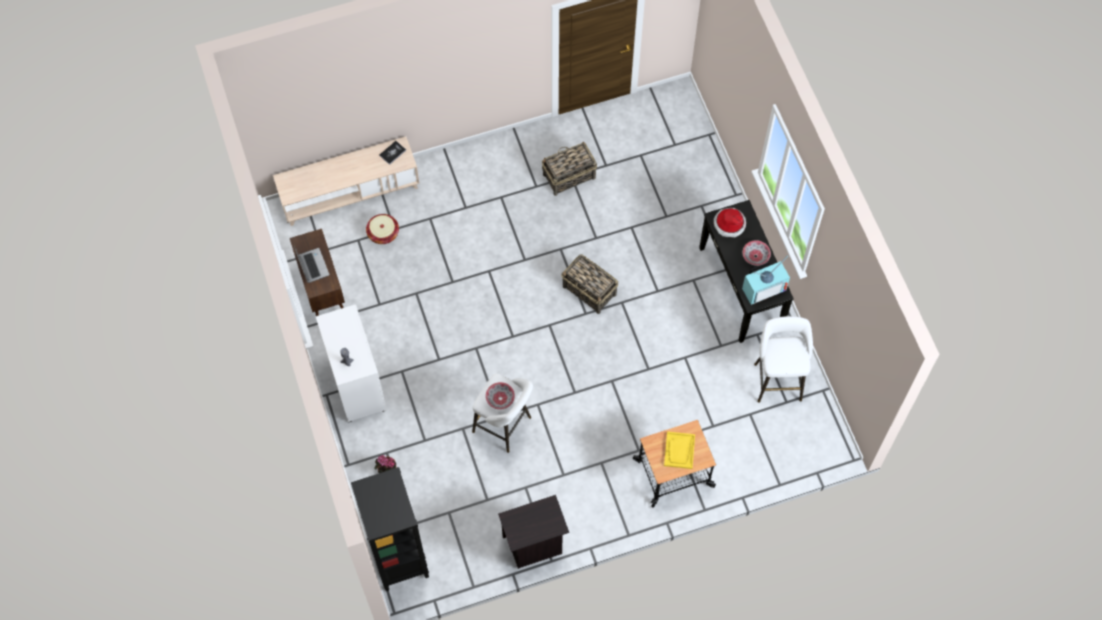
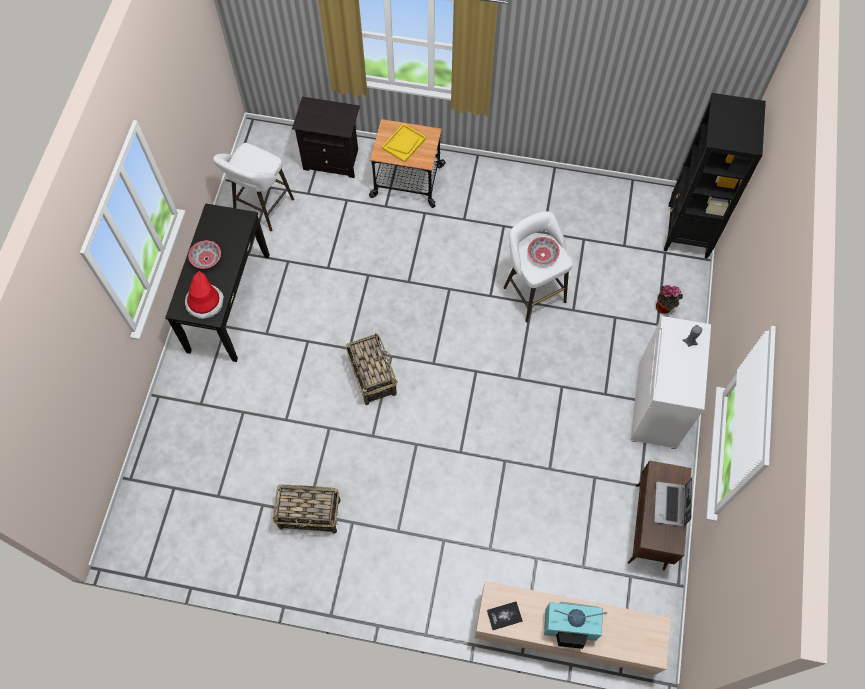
camera: 150 degrees left, 0 degrees up
basket [366,214,399,244] -> none
black nightstand [498,495,569,569] -> black nightstand moved to [292,97,360,178]
television [742,255,790,305] -> television moved to [544,601,607,649]

